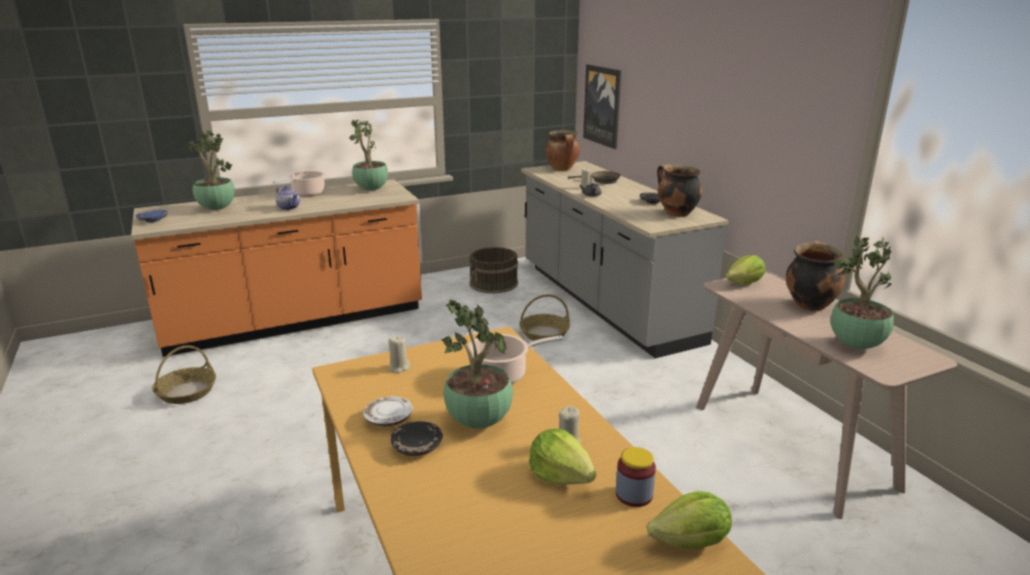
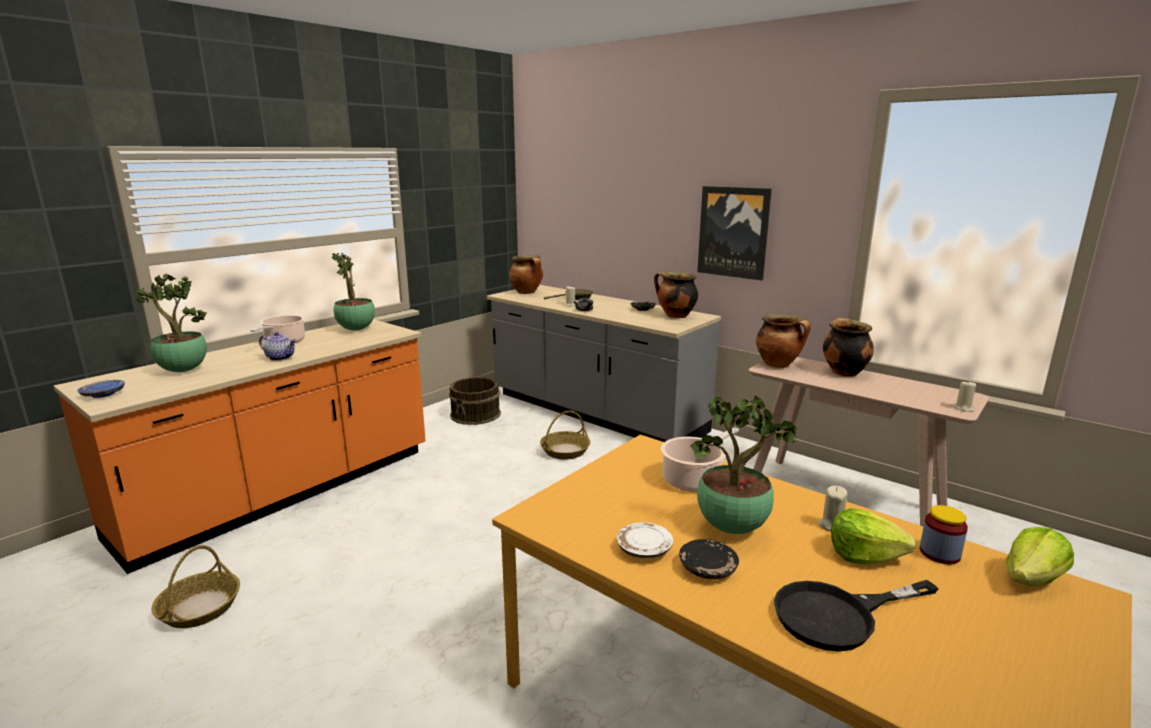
camera: 25 degrees left, 5 degrees down
beige candle [388,336,410,374] -> beige candle moved to [954,381,976,412]
picture [583,64,621,149] -> picture moved to [697,186,772,281]
lettuce [726,255,765,285] -> cooking pot [756,314,811,368]
potted plant [831,236,894,349] -> none
none -> black frying pan [774,580,938,652]

